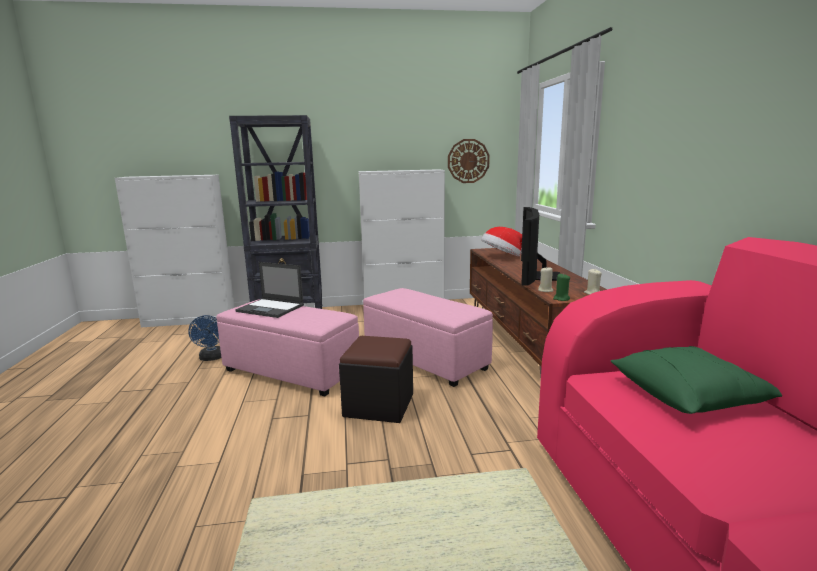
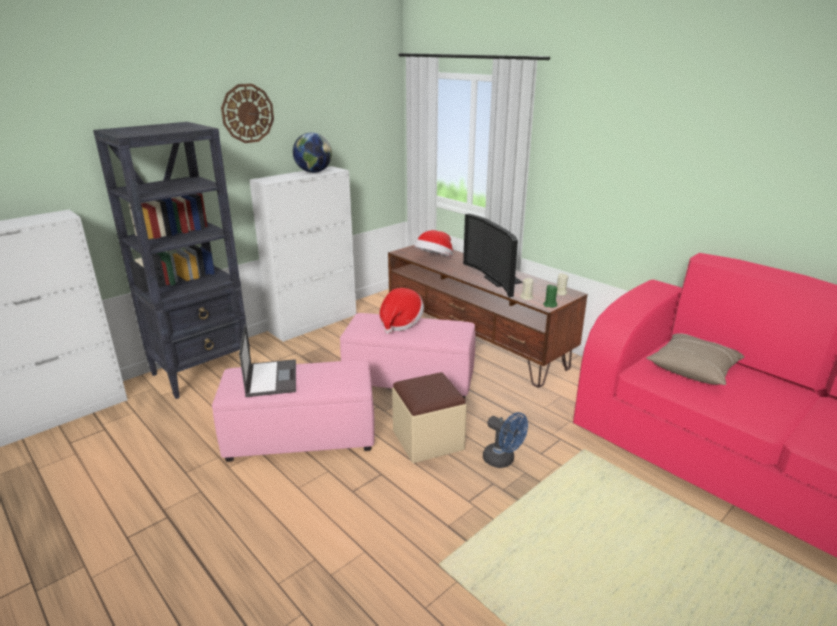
camera: 35 degrees left, 10 degrees up
blue fan [188,315,222,361] -> blue fan moved to [483,412,528,468]
laptop [235,262,304,318] -> laptop turned 90 degrees counterclockwise [239,324,296,397]
black ottoman [339,336,413,423] -> beige ottoman [392,372,467,463]
wall clock [448,139,490,183] -> wall clock moved to [221,84,274,143]
green pillow [611,346,782,414] -> beige pillow [646,333,744,385]
none -> globe [293,133,332,173]
none -> hat [379,288,424,334]

